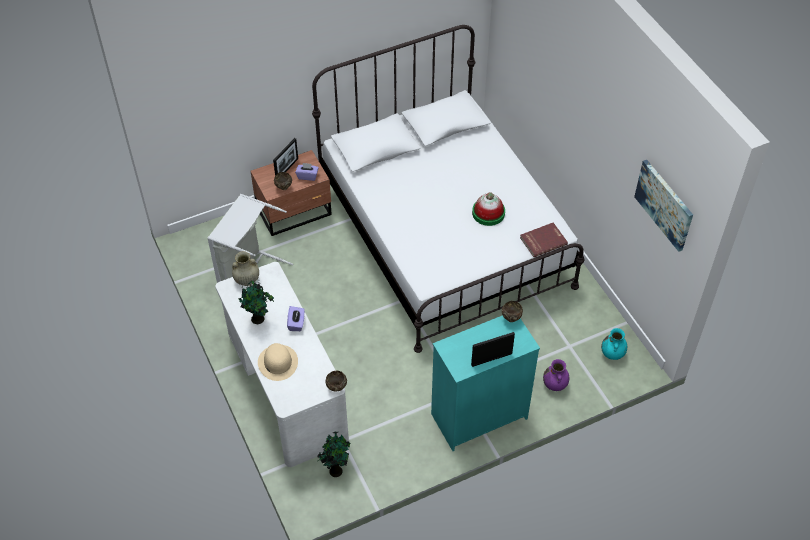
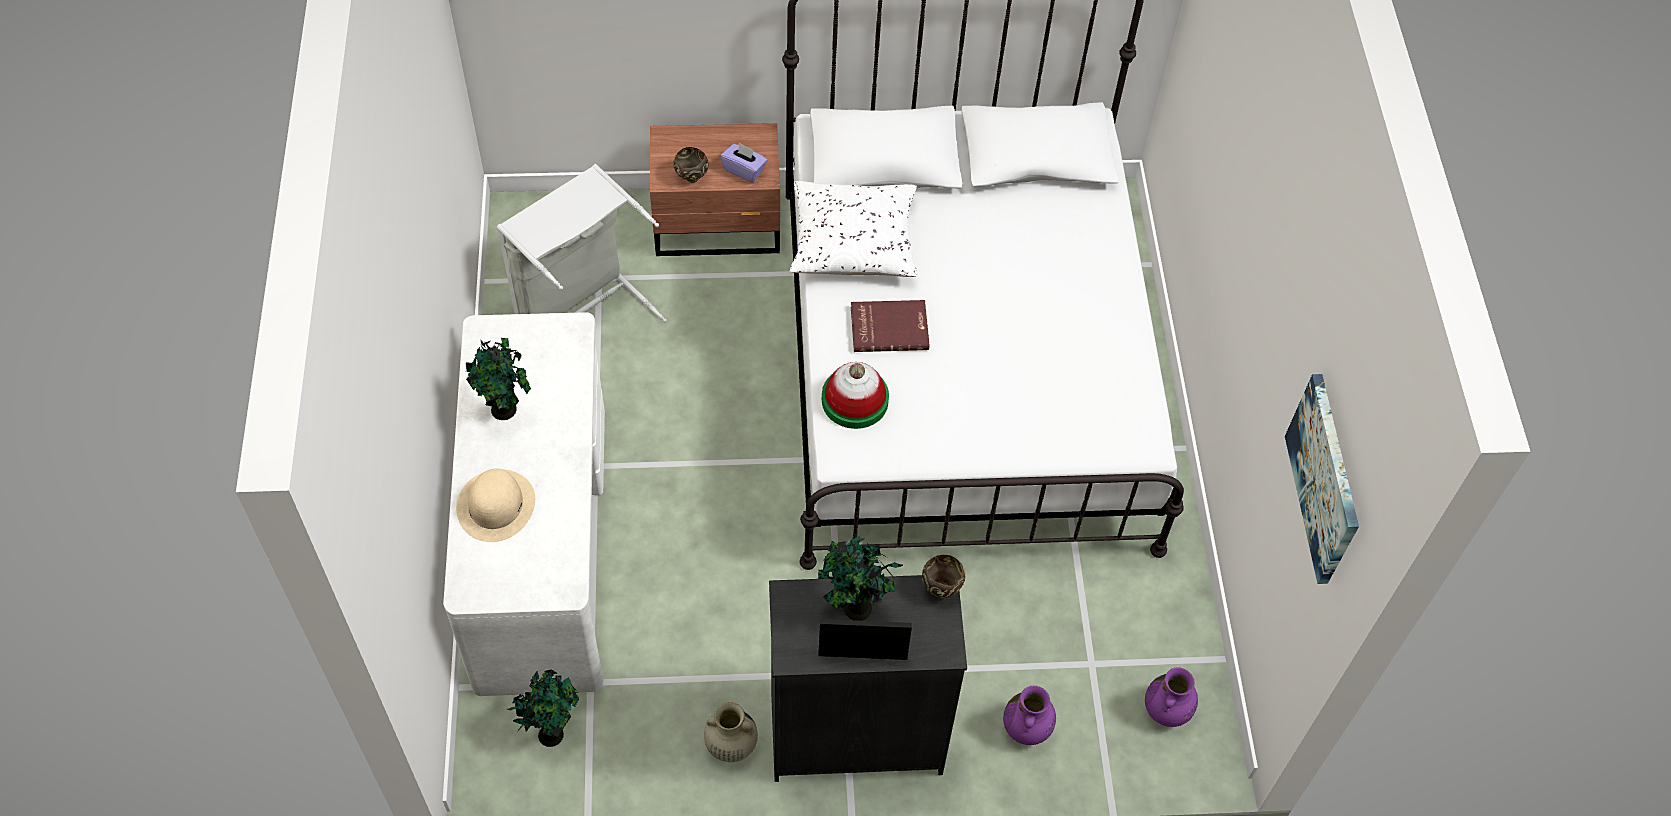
camera: 20 degrees right, 5 degrees up
beige vase [232,251,259,286] -> beige vase moved to [704,702,758,762]
picture frame [273,138,298,176] -> none
purple tissue box [287,306,305,331] -> none
brown bowl [326,371,347,392] -> none
turquoise dresser [431,315,540,451] -> black dresser [769,575,967,782]
hat [472,192,505,226] -> hat moved to [822,362,889,429]
red book [520,223,568,257] -> red book moved to [851,300,930,352]
turquoise vase [601,328,627,360] -> purple vase [1145,667,1198,727]
none -> white pillow [790,181,917,277]
none -> potted plant [818,536,903,621]

